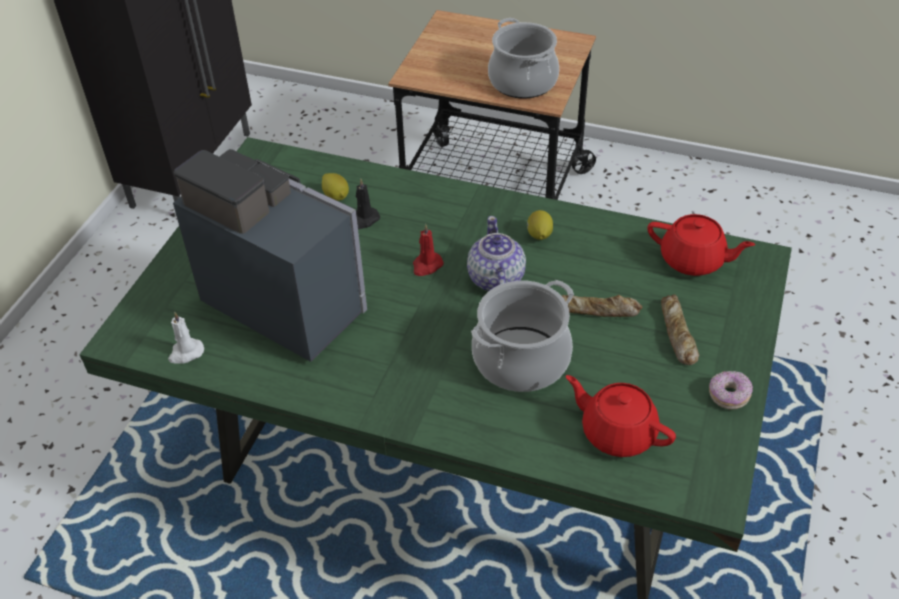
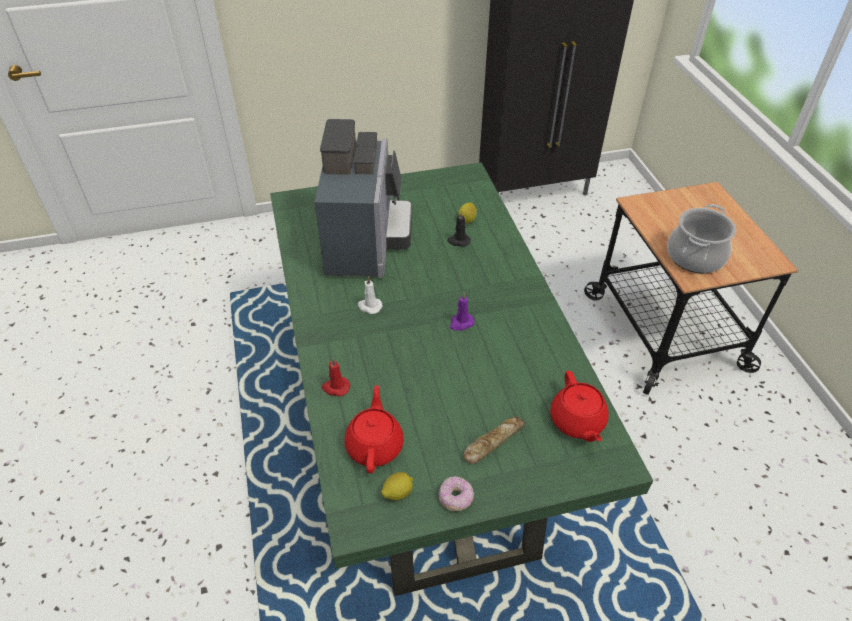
camera: 55 degrees right, 0 degrees up
white candle [168,312,204,364] -> white candle moved to [358,276,383,314]
red candle [413,224,444,276] -> red candle moved to [322,358,350,396]
teapot [467,216,526,291] -> purple candle [450,293,474,330]
cooking pot [471,280,574,392] -> none
lemon [527,210,553,240] -> lemon moved to [381,472,413,500]
bread [561,295,642,317] -> none

